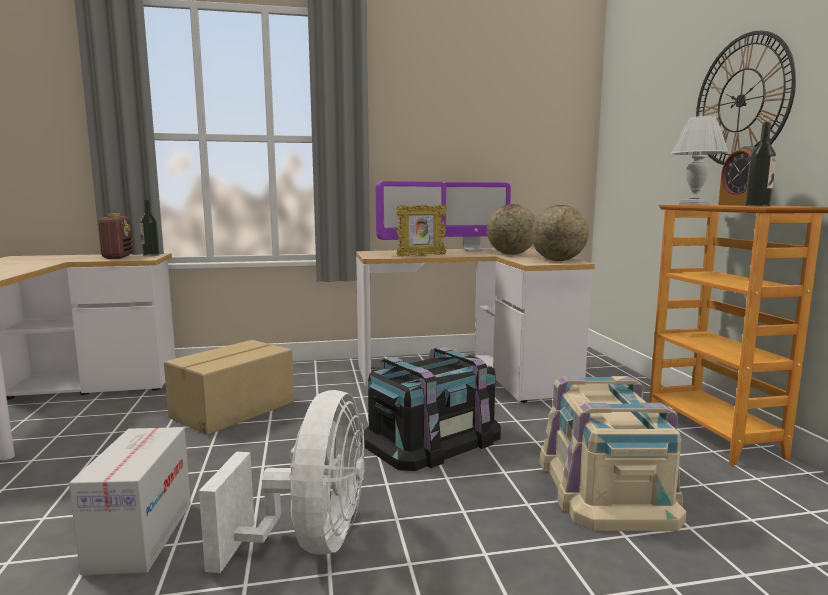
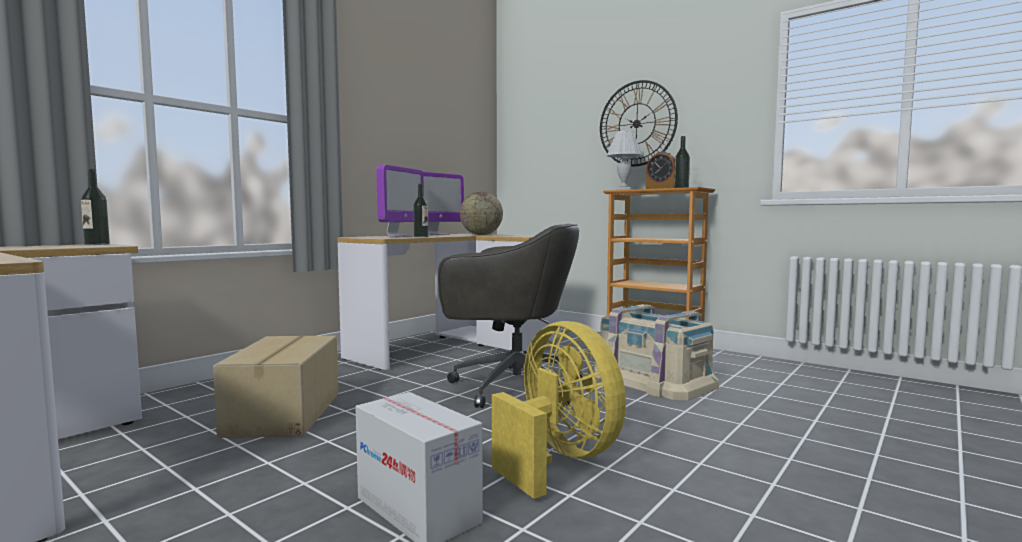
camera: 40 degrees left, 5 degrees down
radio [97,213,133,259] -> none
white fan [199,390,365,573] -> yellow fan [492,321,626,499]
black storage box [361,347,501,471] -> grey office chair [438,224,583,408]
picture frame [396,204,447,257] -> bottle [413,184,428,237]
globe [531,205,589,261] -> none

